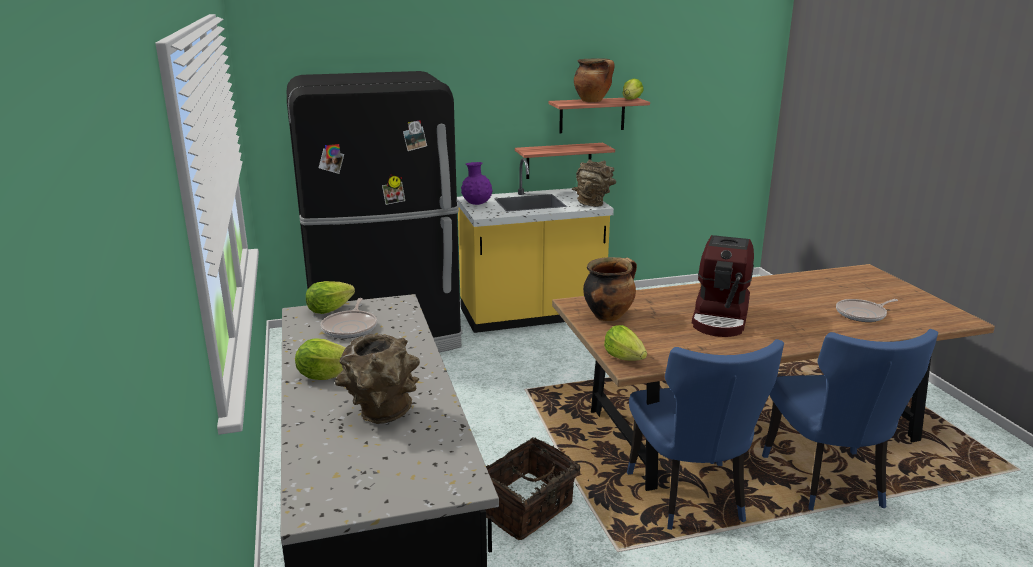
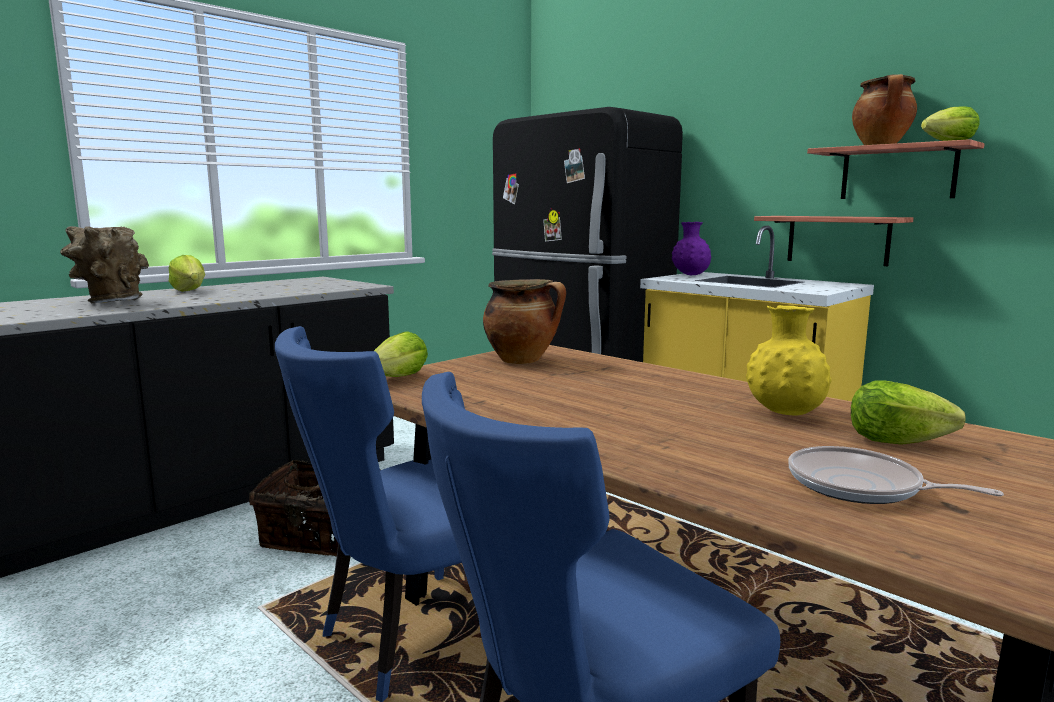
camera: 60 degrees right, 10 degrees down
lettuce [306,281,355,314] -> lettuce moved to [851,380,966,445]
frying pan [321,298,377,338] -> none
brown vase [572,159,616,207] -> none
coffee machine [692,235,754,337] -> none
none -> yellow vase [746,305,832,415]

